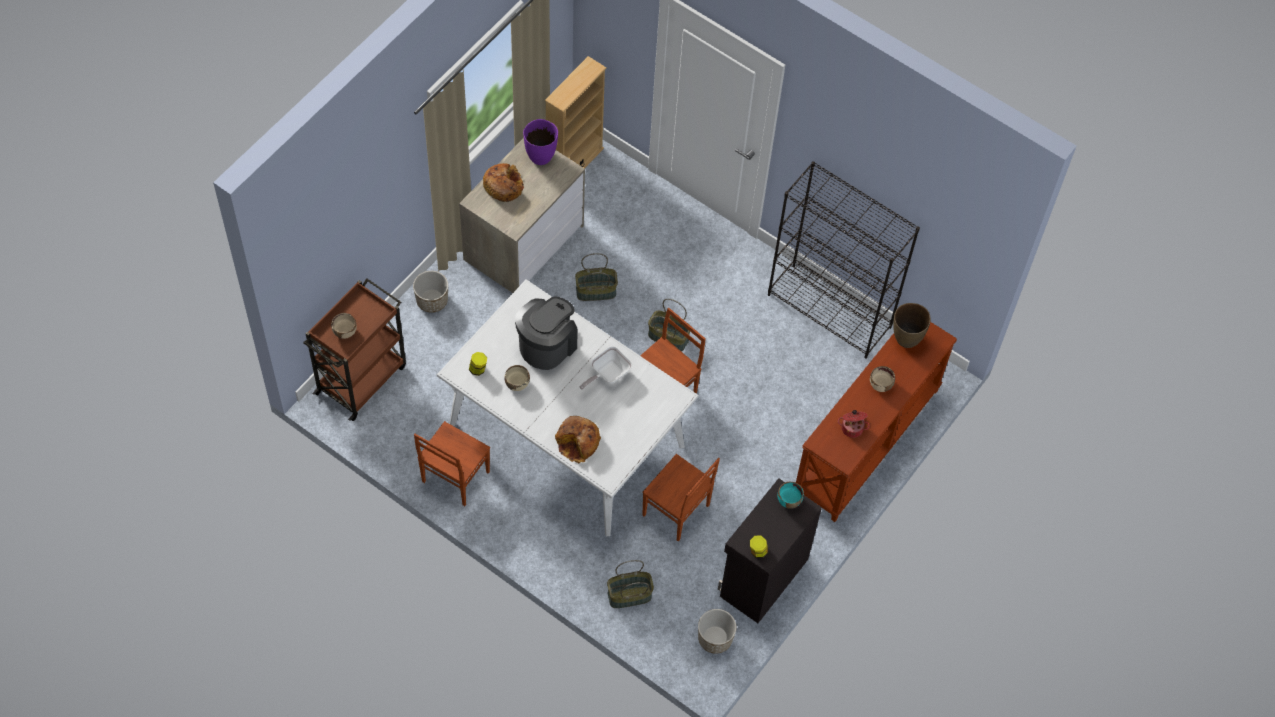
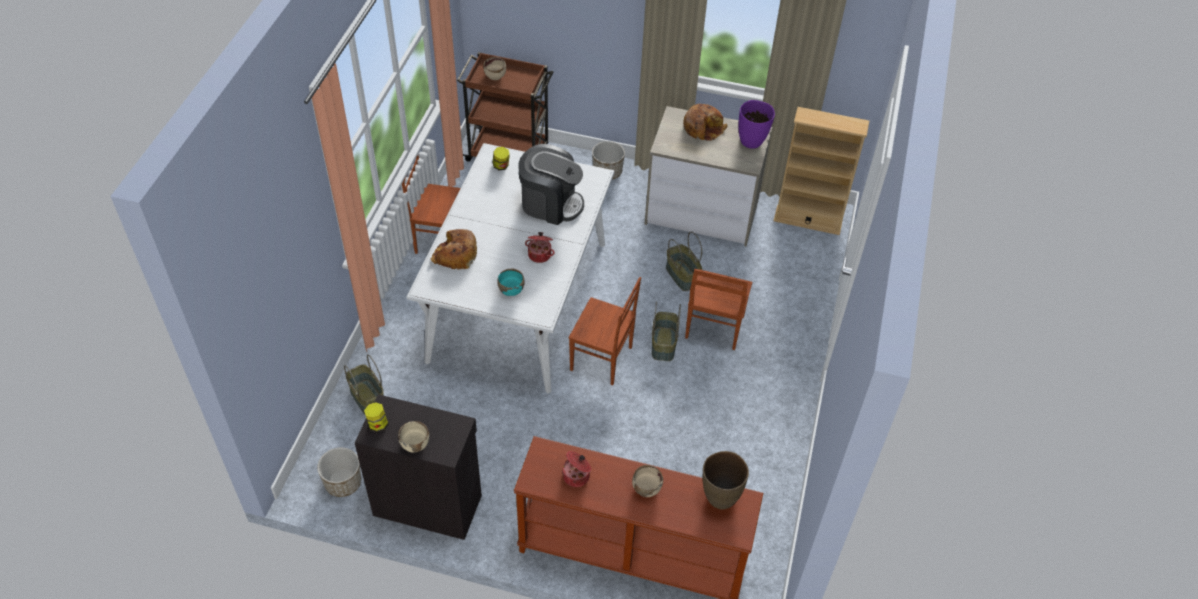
camera: 70 degrees right, 10 degrees down
beige bowl [505,365,530,391] -> beige bowl moved to [398,421,429,453]
frying pan [580,346,632,390] -> cooking pot [525,232,555,263]
brown chair [642,454,720,542] -> brown chair moved to [685,269,752,350]
black bookcase [768,161,920,359] -> none
turquoise bowl [777,482,804,509] -> turquoise bowl moved to [497,268,524,296]

